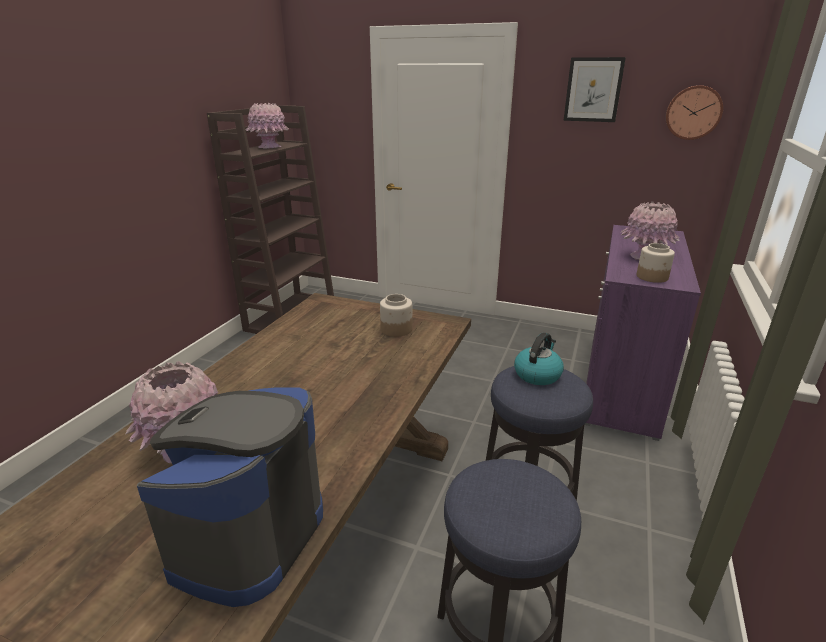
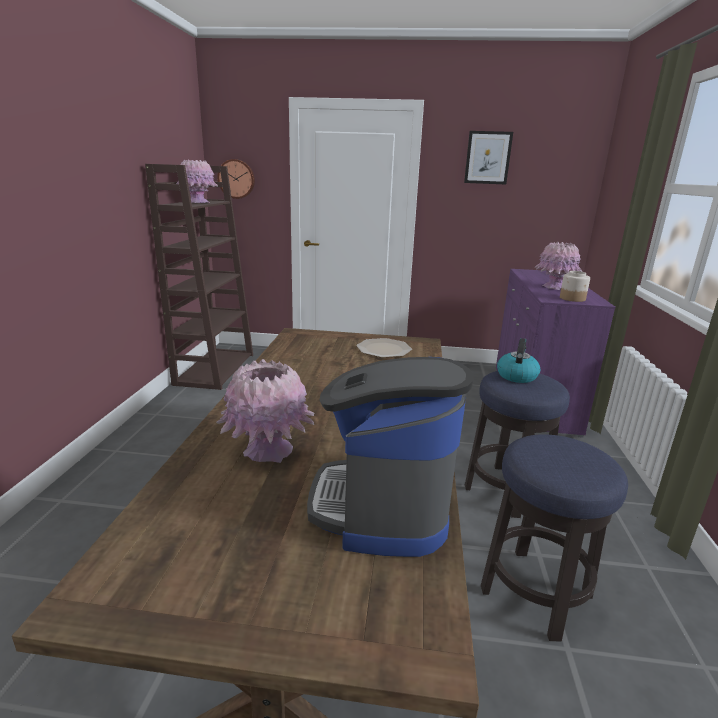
camera: 15 degrees left, 5 degrees down
jar [380,294,412,337] -> plate [356,338,412,358]
wall clock [666,85,723,140] -> wall clock moved to [217,159,255,199]

